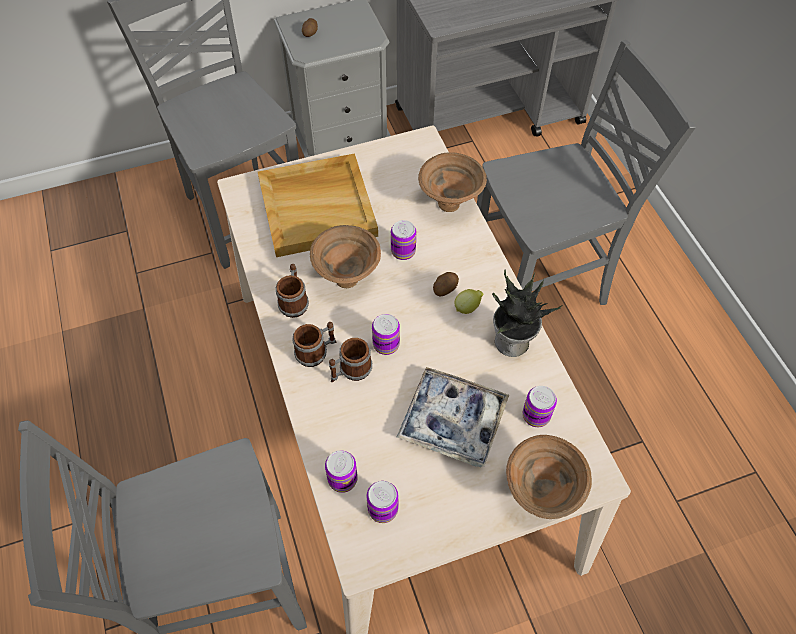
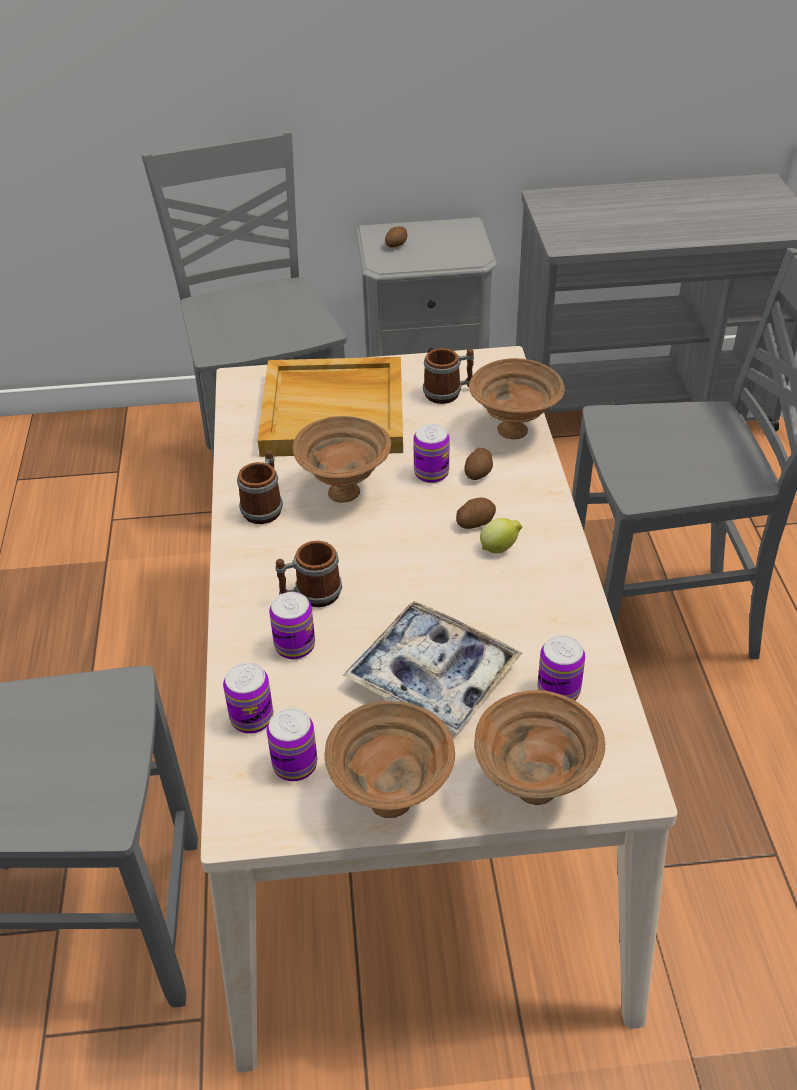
camera: 15 degrees right, 15 degrees down
mug [292,322,337,367] -> mug moved to [423,348,474,404]
can [372,314,400,355] -> can moved to [269,592,315,659]
potted plant [492,269,563,357] -> none
none -> brown bowl [324,701,455,818]
none -> potato [464,448,493,480]

